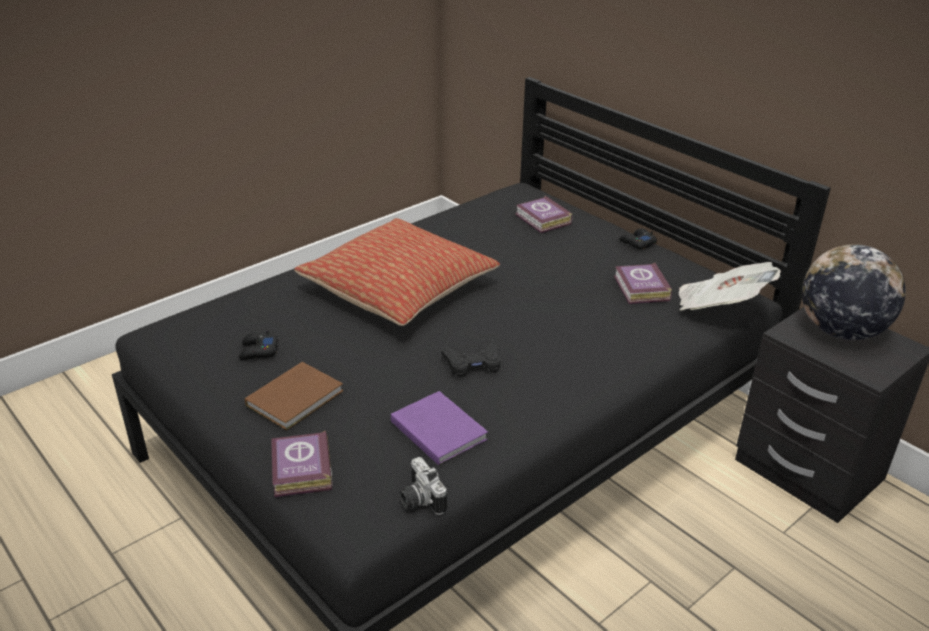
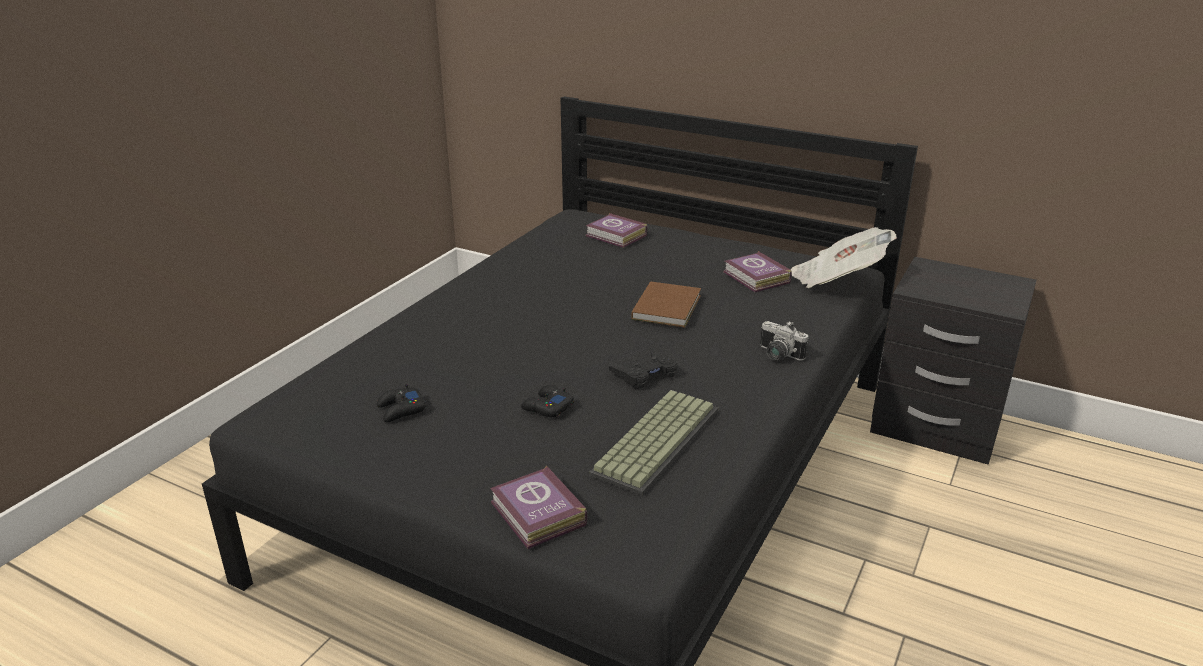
camera: 20 degrees left, 5 degrees down
brown book [245,362,343,431] -> brown book moved to [631,281,701,328]
pillow [294,218,500,326] -> none
purple book [391,391,488,465] -> keyboard [589,390,719,496]
camera [400,457,447,515] -> camera moved to [760,321,809,361]
black game controller [619,228,657,249] -> black game controller moved to [521,385,574,417]
globe [802,244,906,340] -> none

